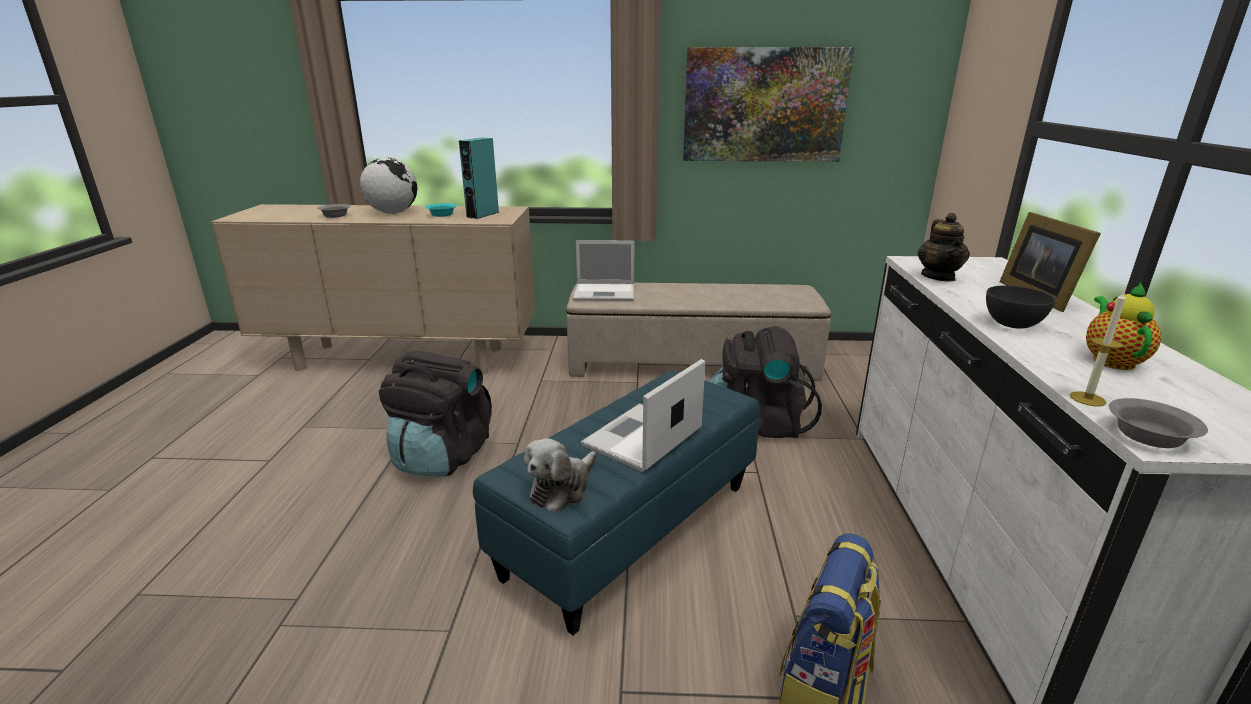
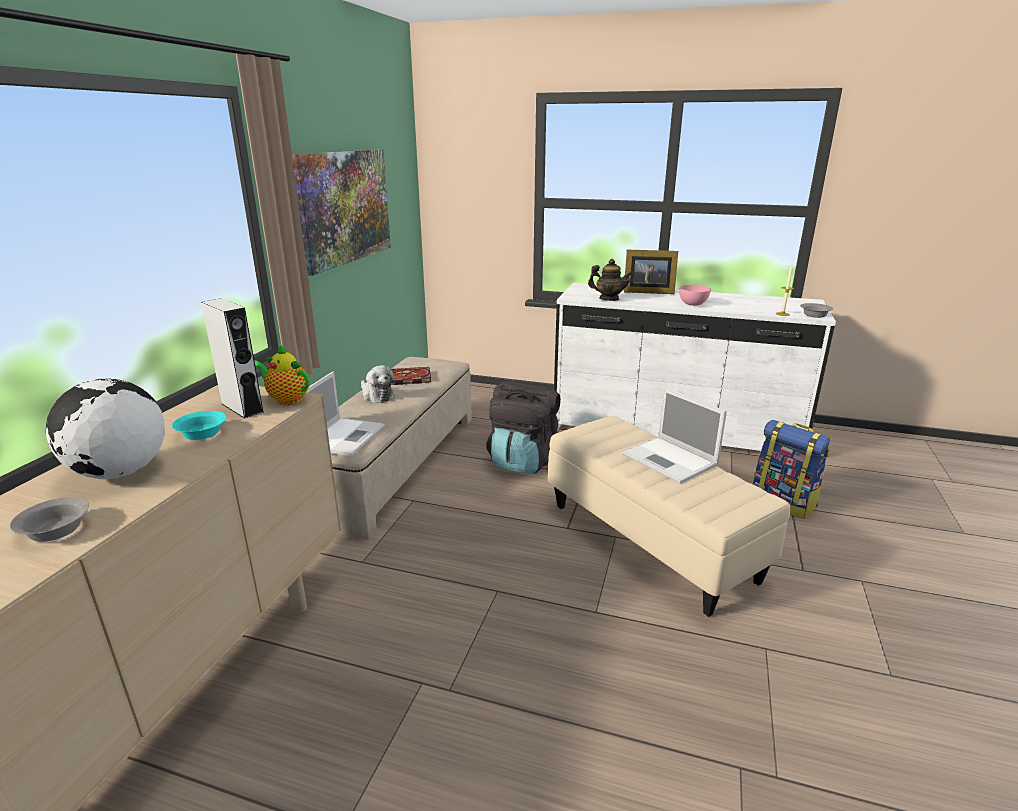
camera: 75 degrees left, 0 degrees up
black backpack [379,351,492,477] -> none
turquoise speaker [459,138,500,219] -> grey speaker [201,298,264,419]
blue ottoman [473,370,760,635] -> beige ottoman [548,415,790,617]
plush toy [524,438,597,513] -> plush toy moved to [361,365,396,403]
grey bowl [986,286,1056,329] -> pink bowl [679,285,711,306]
teapot [1086,282,1161,370] -> teapot moved to [254,344,309,405]
none -> book [391,367,431,385]

